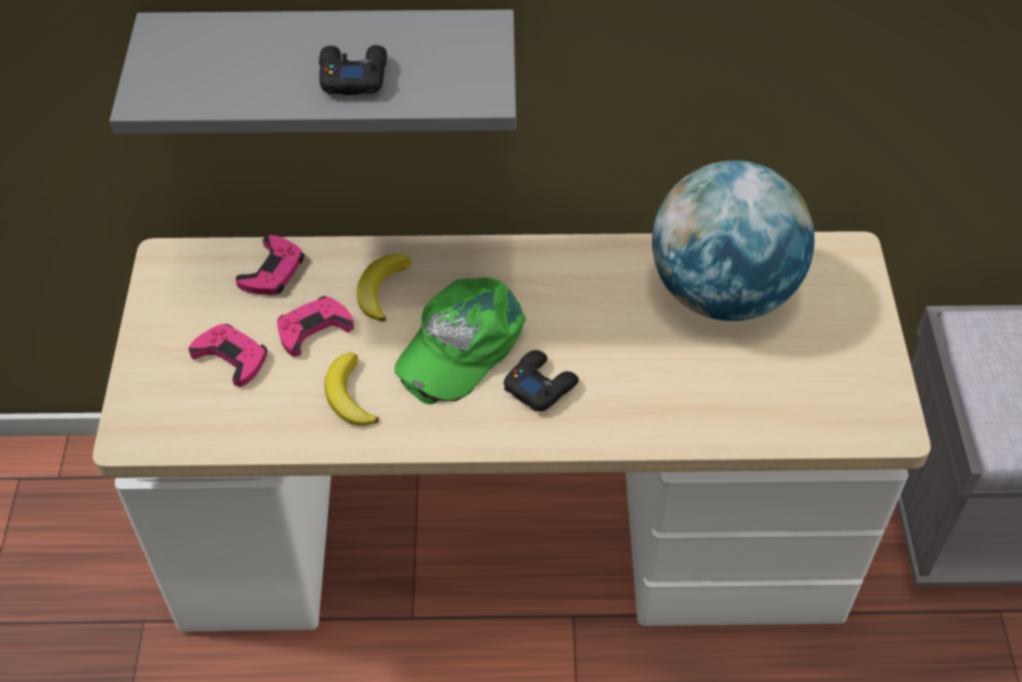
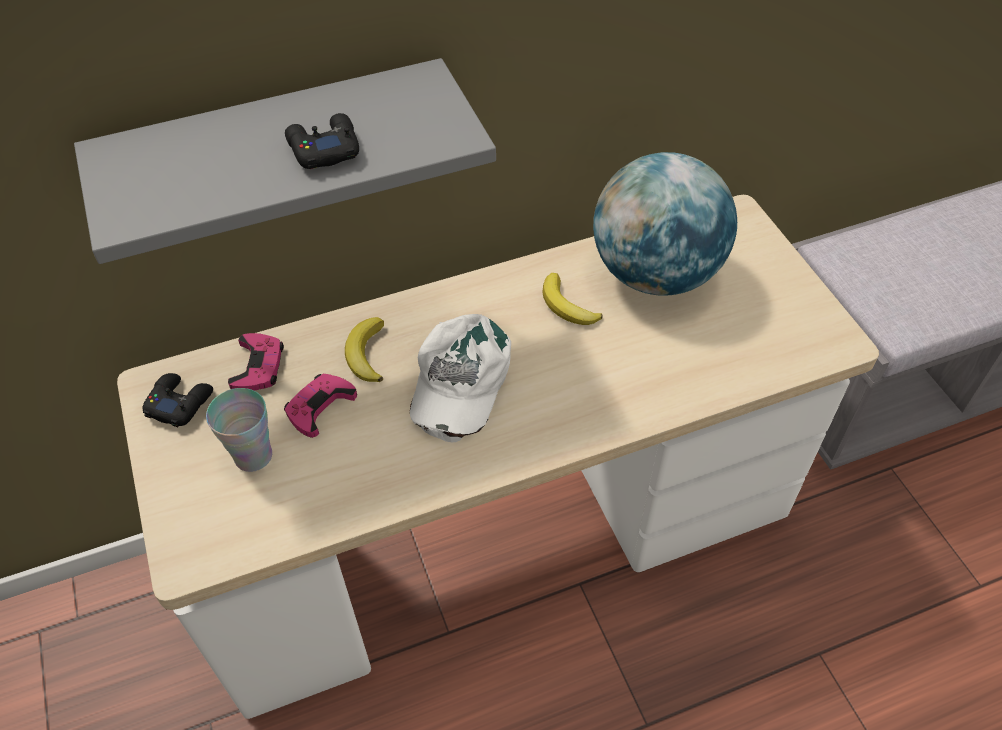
camera: 20 degrees left, 0 degrees up
pink game controller [188,324,267,387] -> cup [206,388,272,472]
banana [324,352,379,426] -> banana moved to [542,273,602,325]
green cap [394,278,526,404] -> white cap [410,314,511,442]
black game controller [504,350,579,412] -> black game controller moved to [142,373,213,427]

